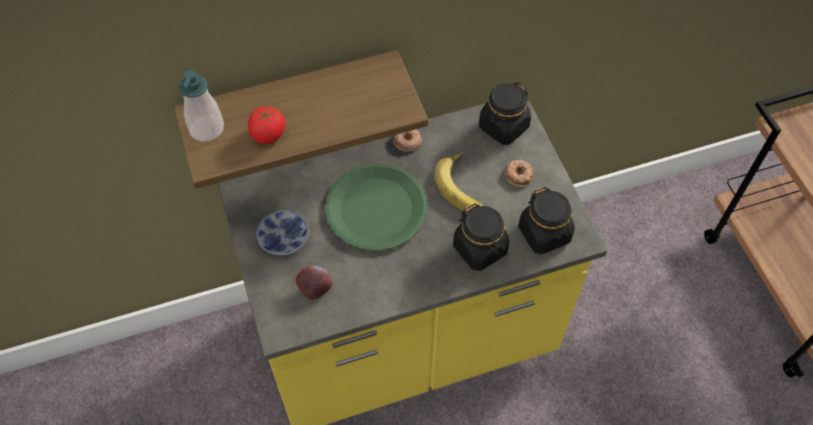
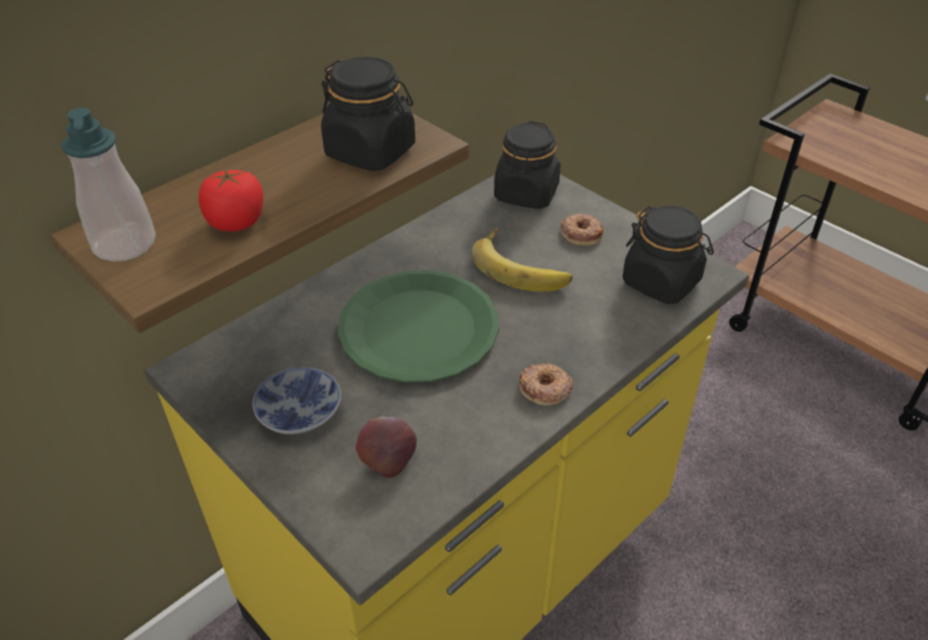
camera: 25 degrees left, 15 degrees down
donut [393,130,422,152] -> donut moved to [519,363,573,405]
black jar [453,203,509,271] -> black jar moved to [321,57,415,171]

